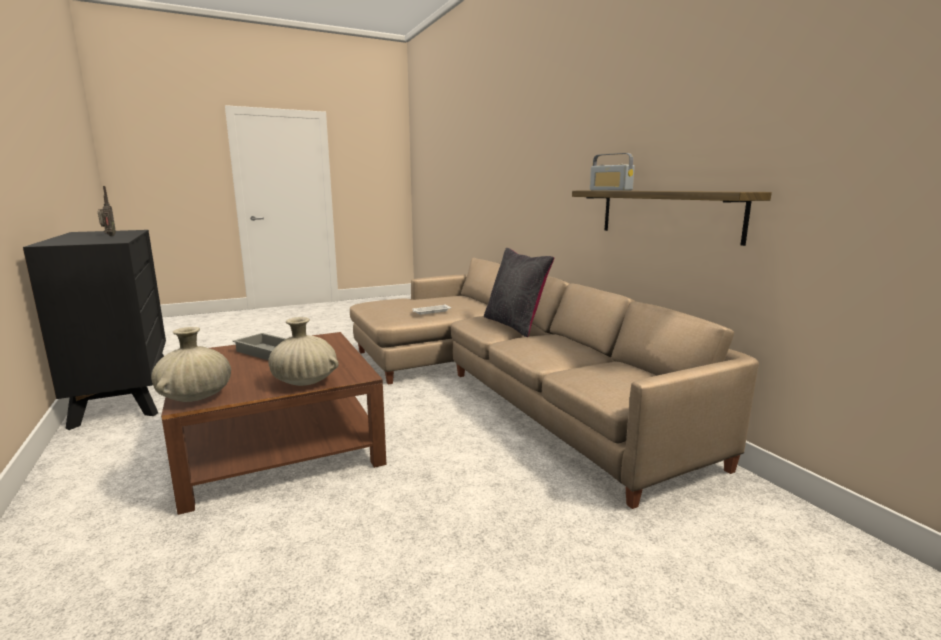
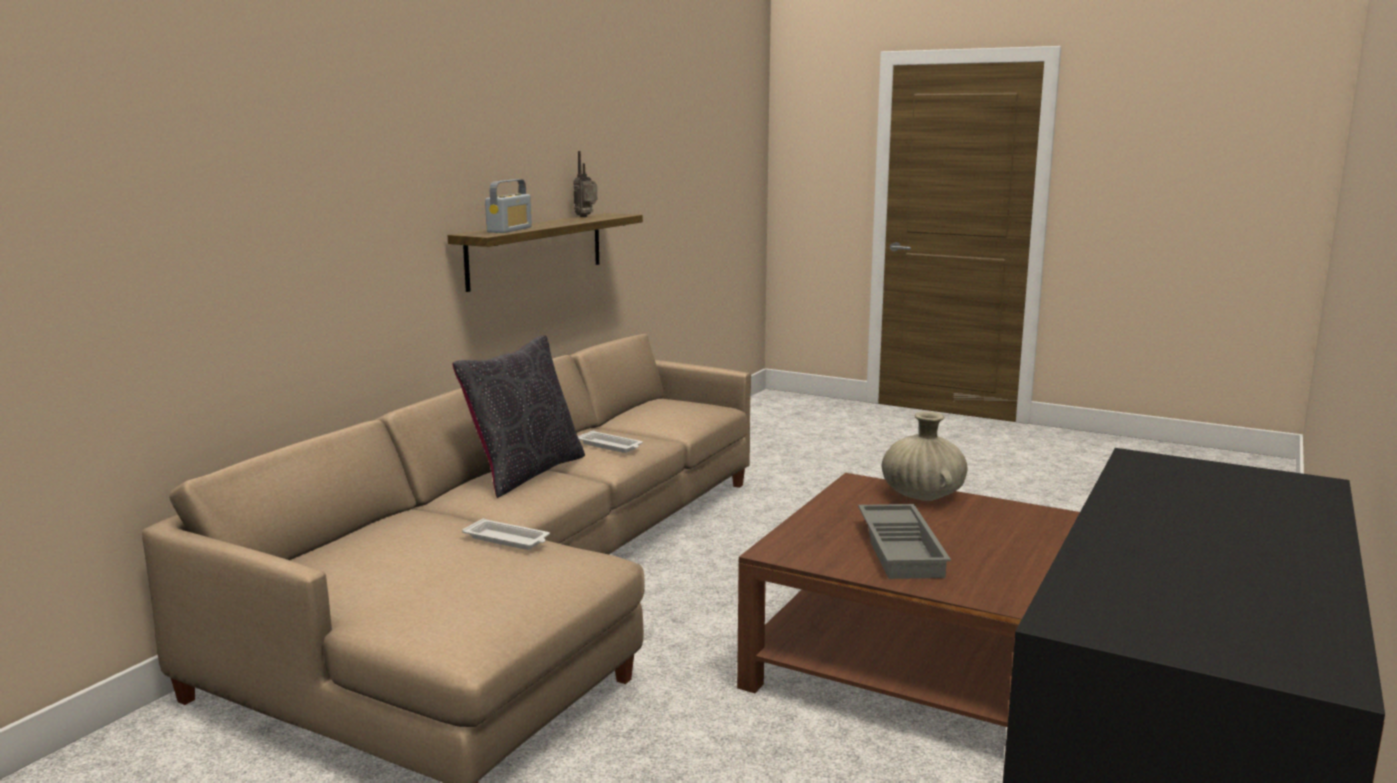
camera: 125 degrees left, 0 degrees up
radio [98,186,116,236] -> radio moved to [573,151,597,217]
beige vase [151,327,231,402] -> none
none -> white tray [578,430,643,453]

